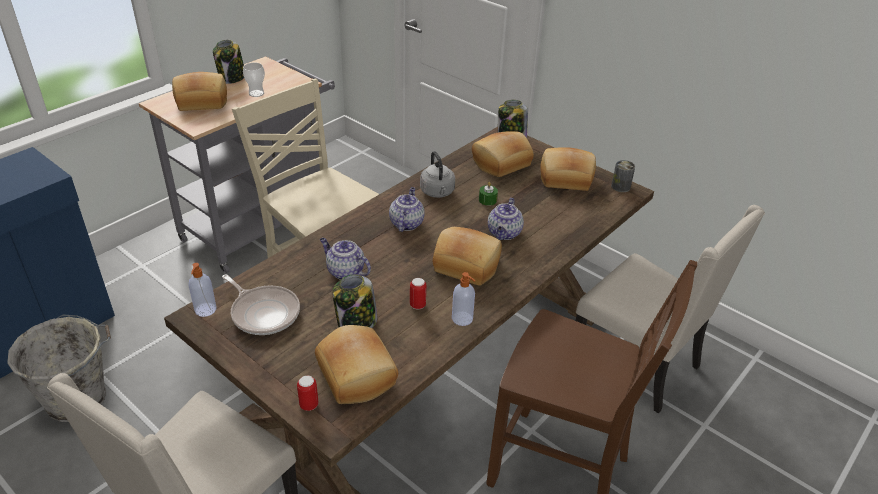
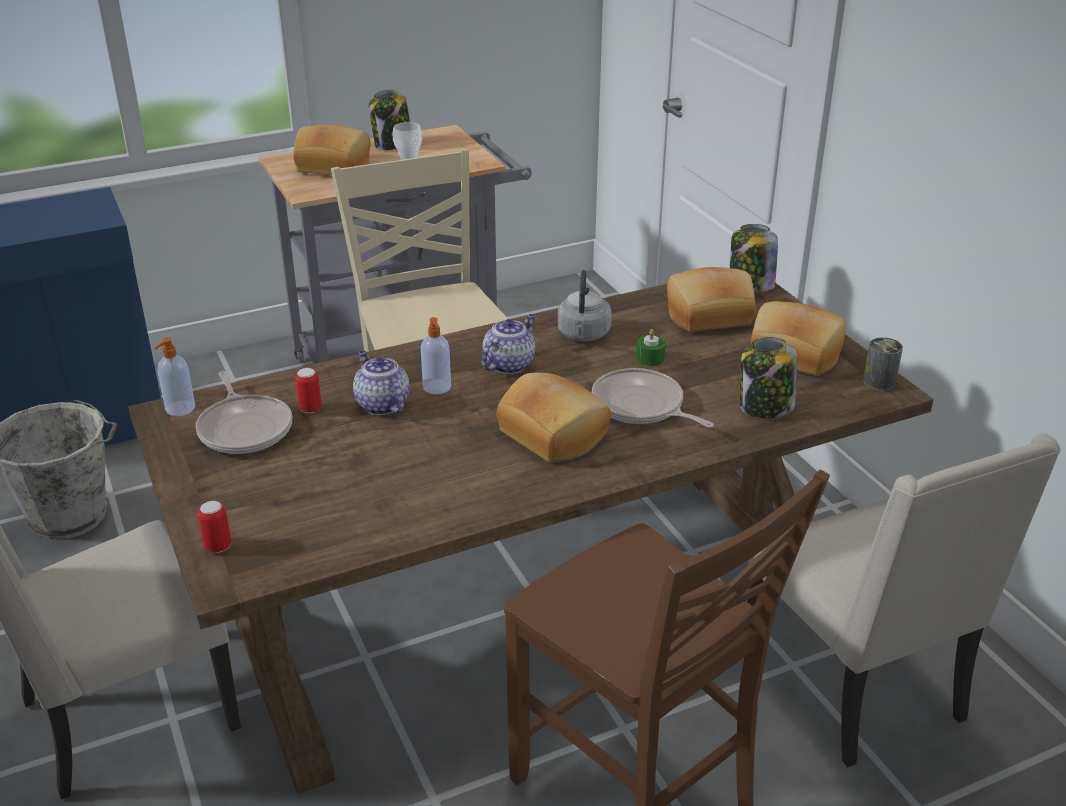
camera: 25 degrees right, 5 degrees down
bread [315,325,398,404] -> none
jar [332,274,377,328] -> jar moved to [740,337,797,418]
can [410,278,426,310] -> can moved to [295,368,322,414]
soap dispenser [452,272,475,326] -> soap dispenser moved to [421,317,451,394]
teapot [488,198,524,240] -> frying pan [592,368,714,428]

